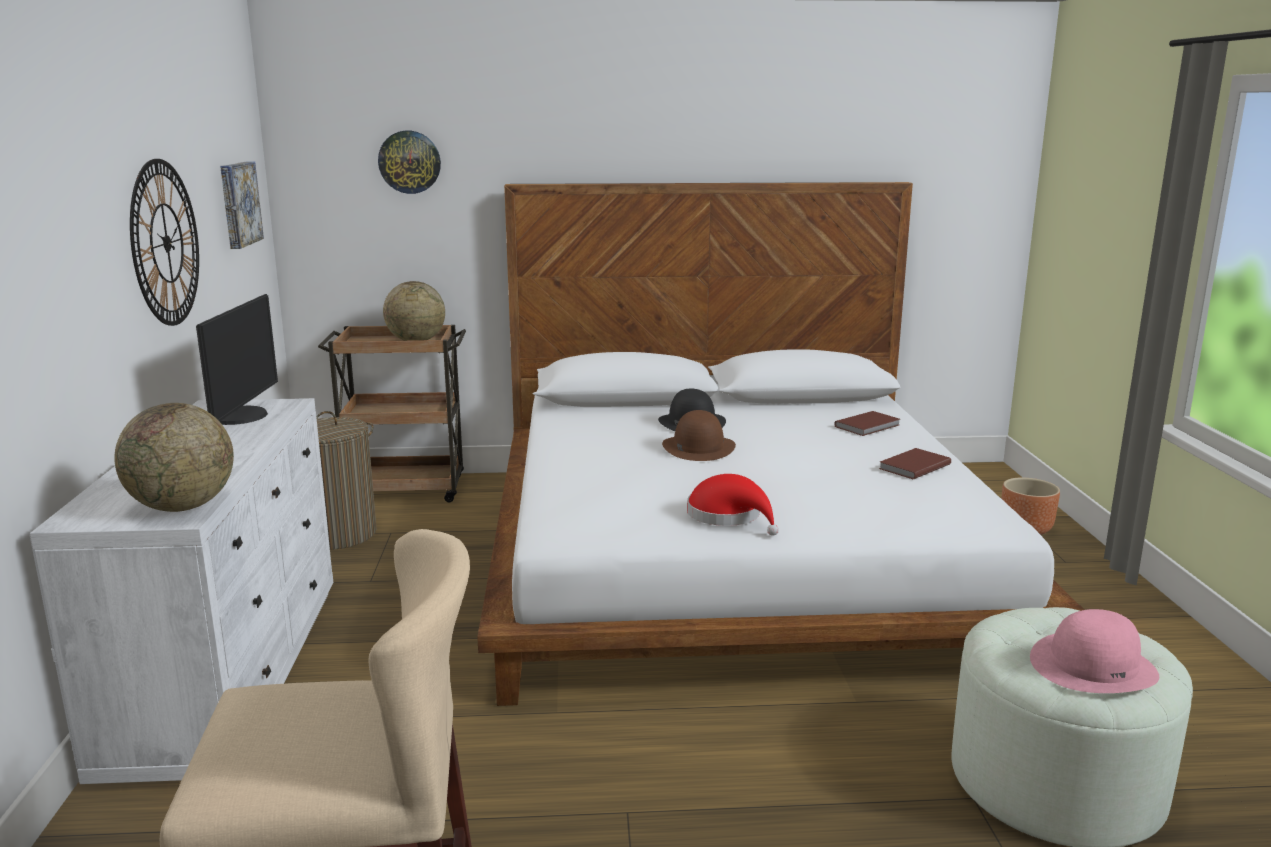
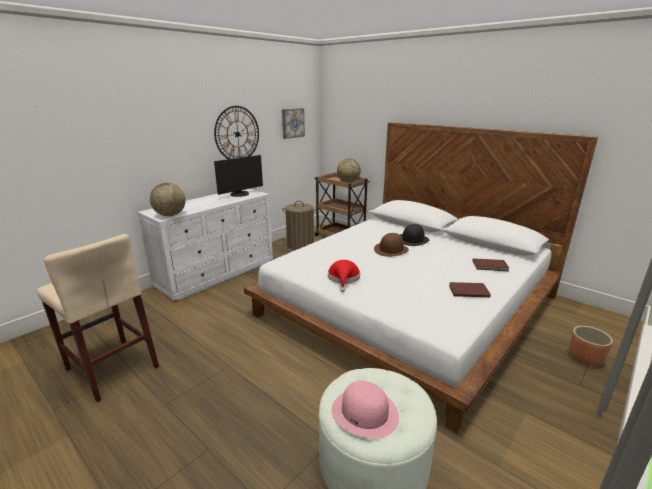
camera: 45 degrees right, 5 degrees up
wall clock [378,131,441,194] -> none

